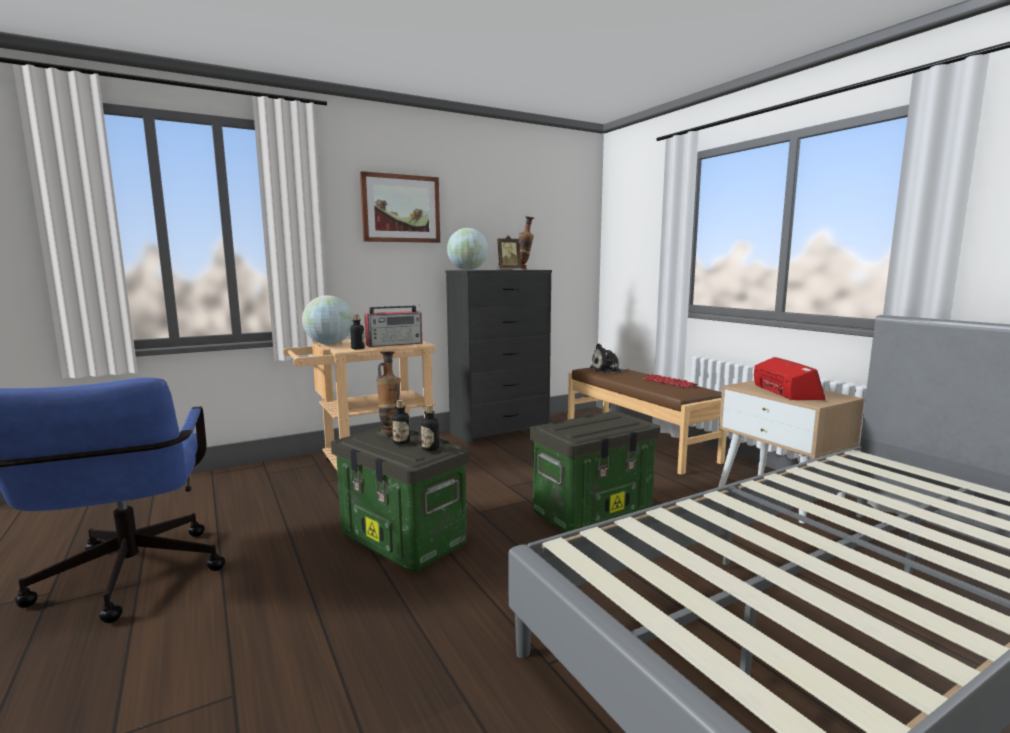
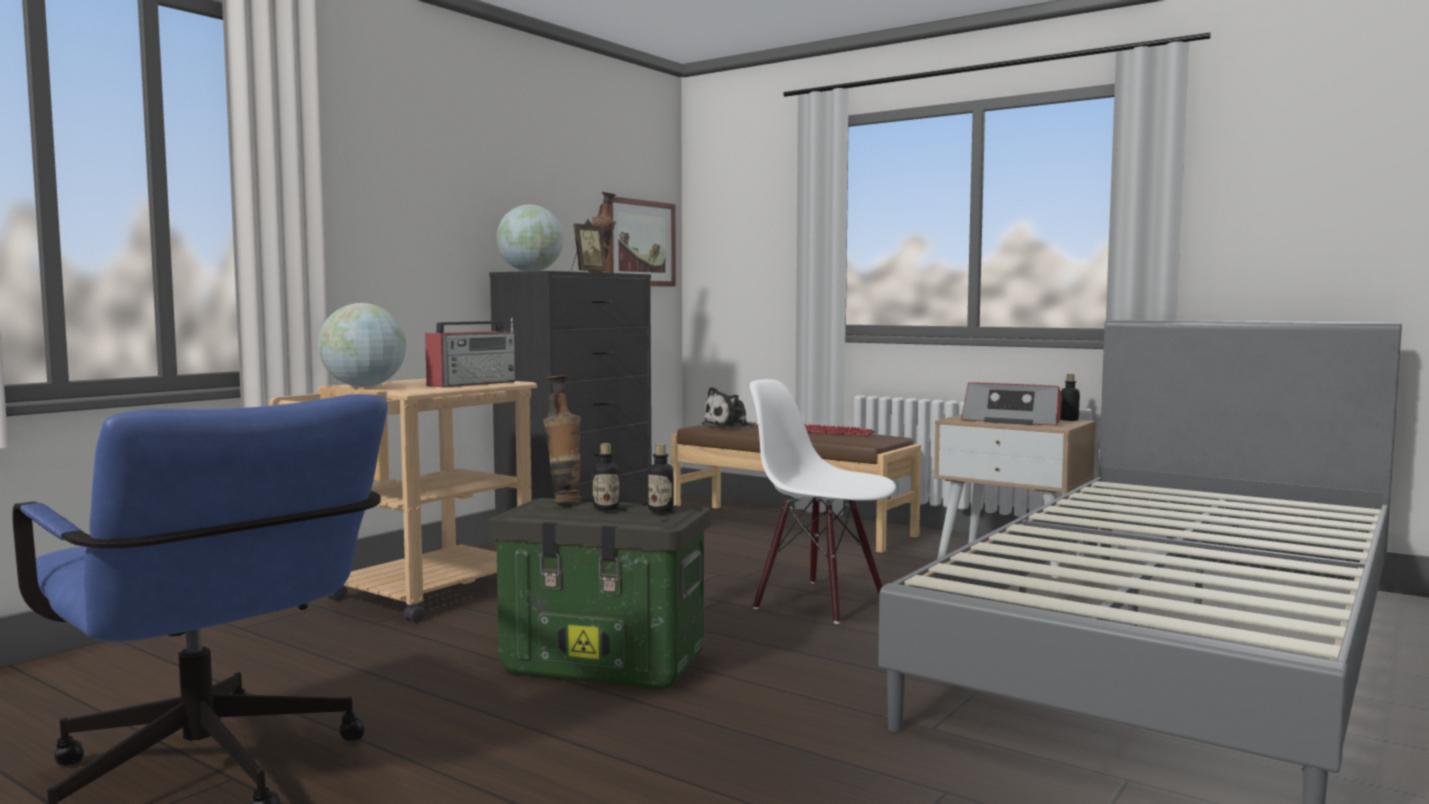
camera: 25 degrees left, 5 degrees down
bottle [350,315,365,349] -> bottle moved to [1060,374,1080,421]
picture [360,171,440,243] -> picture moved to [605,197,676,287]
storage box [529,411,661,533] -> white chair [750,379,896,624]
radio [754,357,826,401] -> radio turned 150 degrees clockwise [961,382,1062,426]

